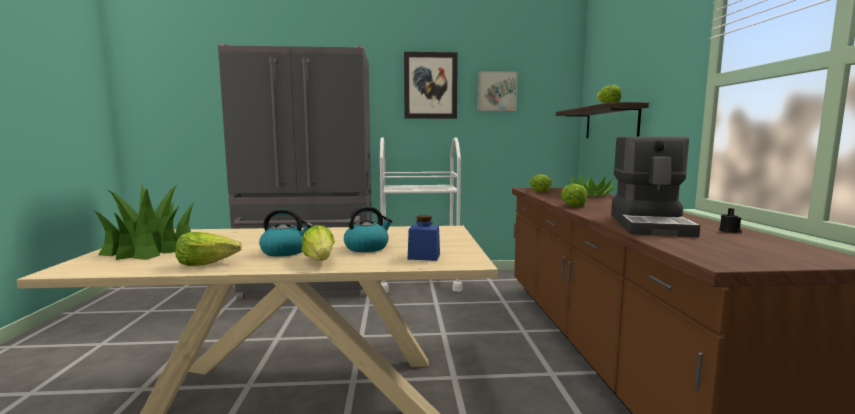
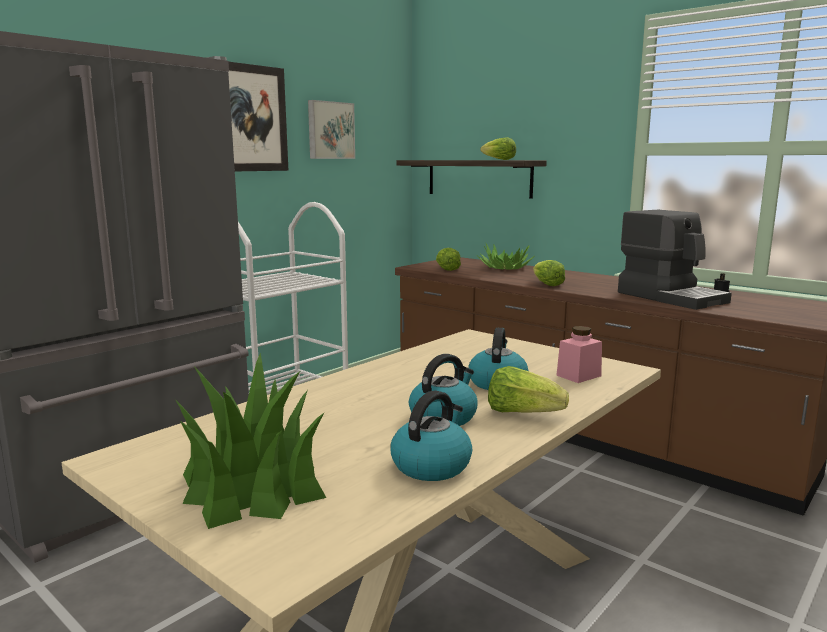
camera: 45 degrees left, 5 degrees up
lettuce [175,232,242,266] -> kettle [390,390,472,481]
blue jar [408,215,440,261] -> pink jar [556,326,602,383]

